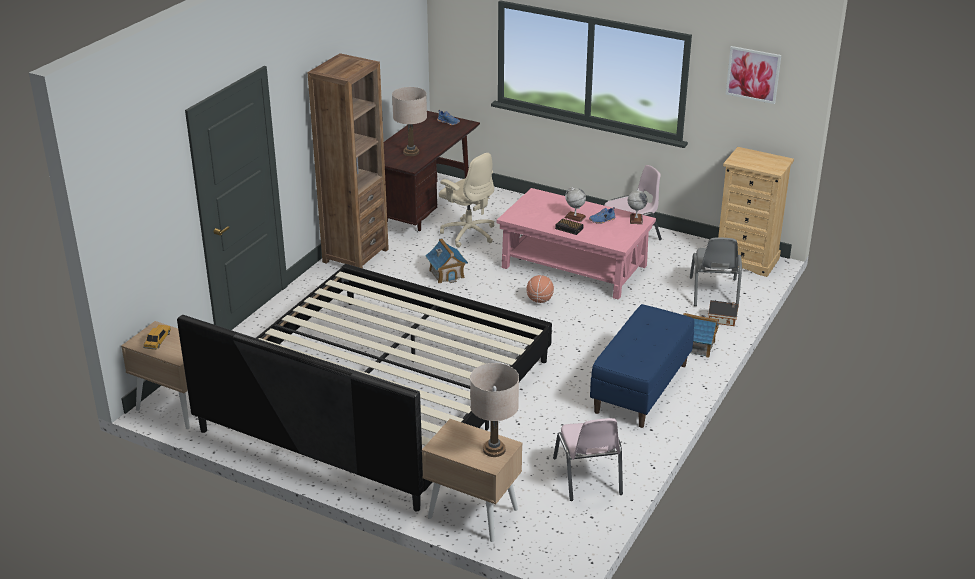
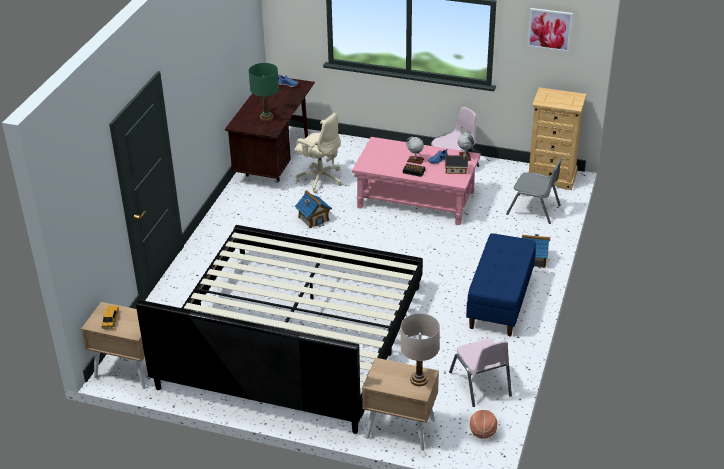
camera: 10 degrees left, 5 degrees up
brown bookcase [308,53,389,269] -> none
beige table lamp [392,87,427,156] -> green table lamp [249,63,279,121]
basketball [527,275,554,303] -> basketball moved to [470,410,497,439]
grey chair [690,238,742,308] -> grey chair turned 60 degrees counterclockwise [506,158,563,224]
toy house [708,300,739,326] -> toy house moved to [445,155,468,174]

